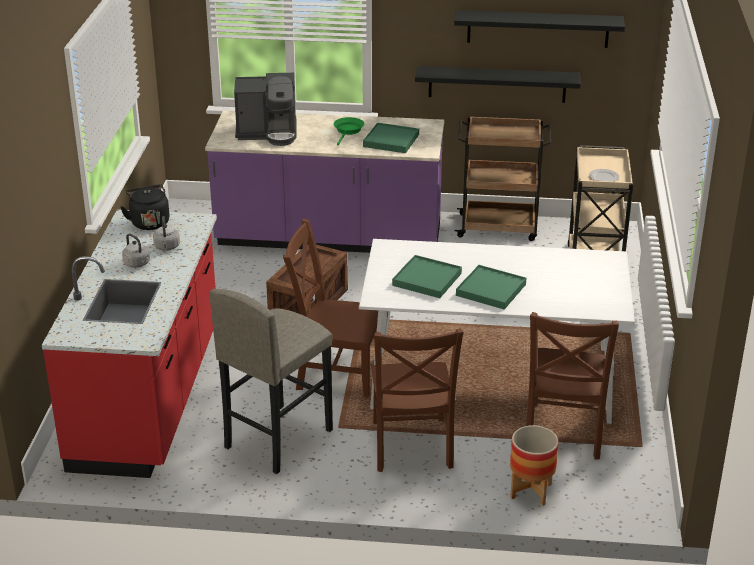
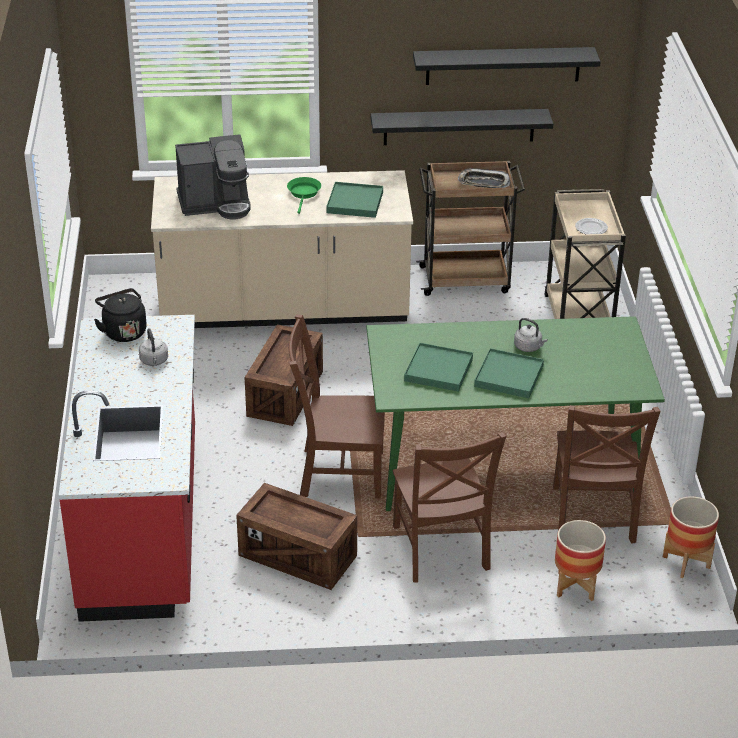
camera: 10 degrees left, 5 degrees up
grey kettle [122,234,150,268] -> grey kettle moved to [514,318,548,352]
purple counter [205,110,444,253] -> beige counter [151,170,413,328]
grey stool [209,289,333,474] -> crate [236,483,357,590]
white dining table [359,239,635,424] -> green dining table [366,316,665,511]
none -> tray [458,168,510,188]
none -> planter [663,497,719,578]

